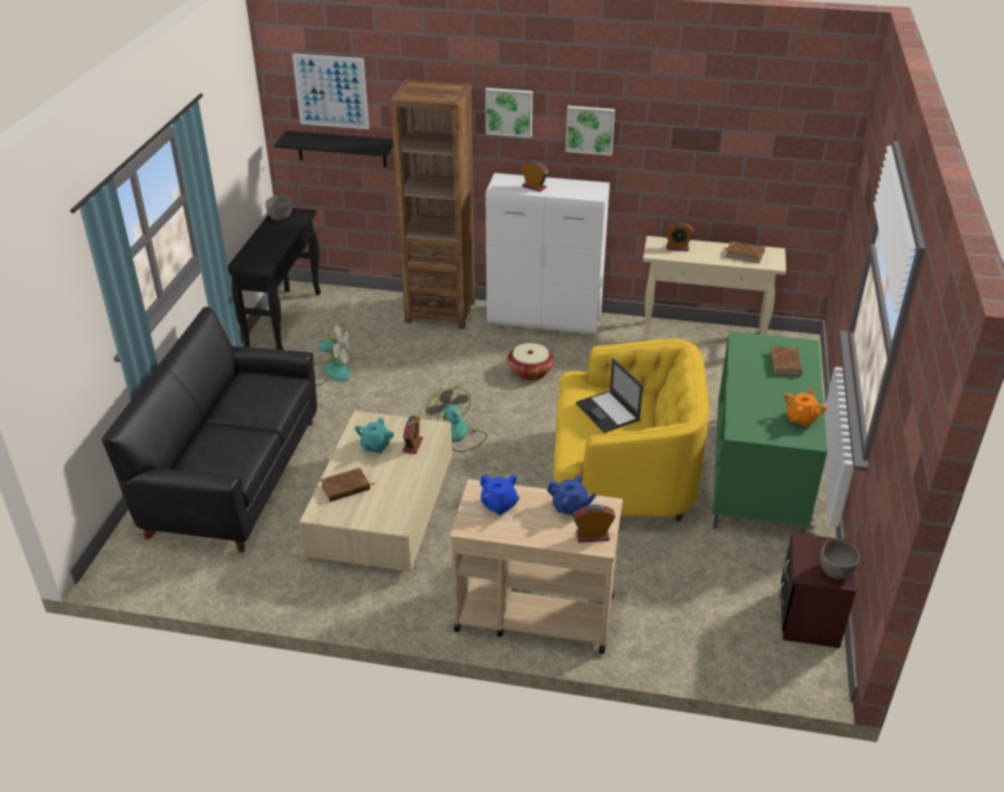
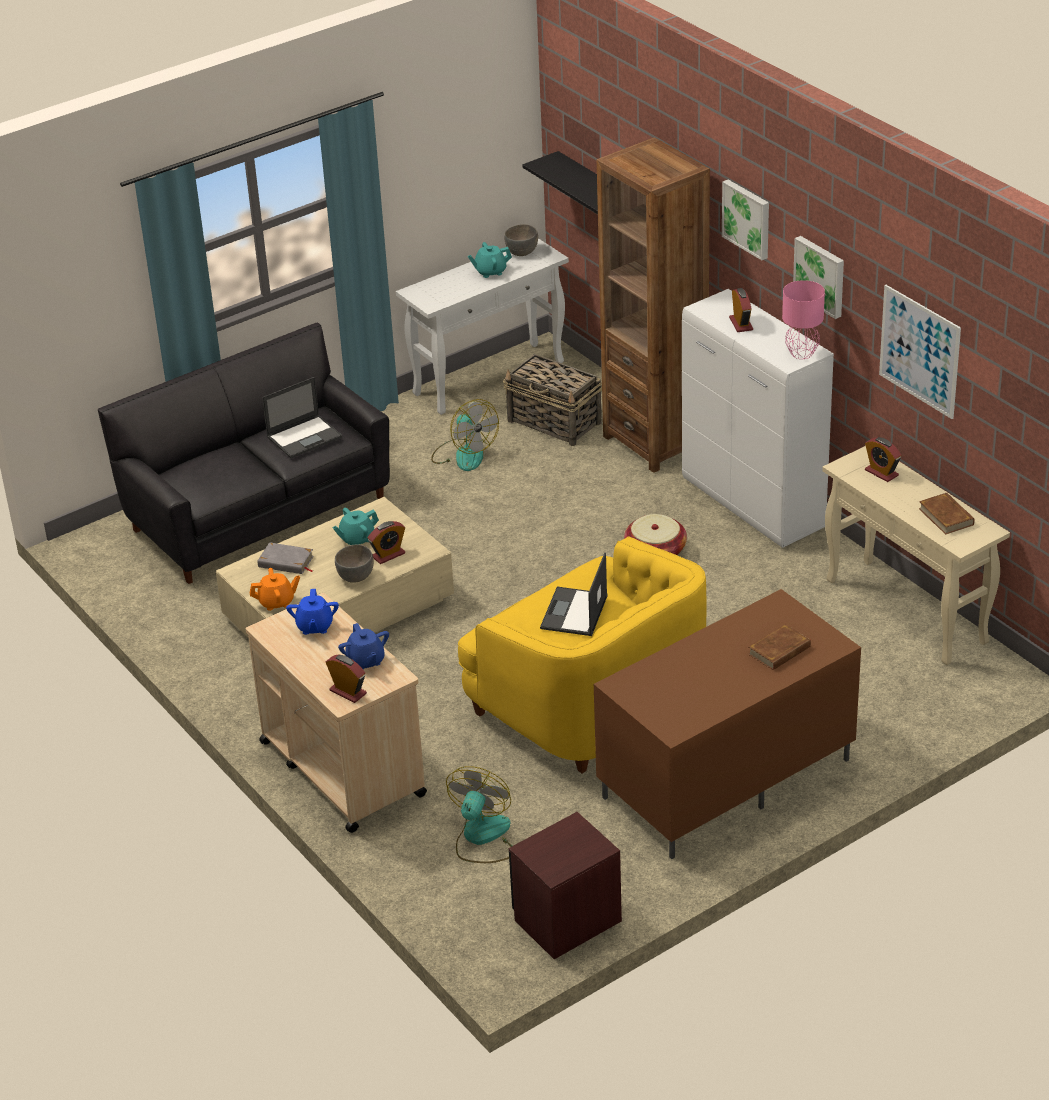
camera: 45 degrees right, 0 degrees up
black console table [228,208,321,350] -> white console table [396,238,569,415]
picture [292,53,369,130] -> picture moved to [879,285,961,419]
brown book [321,468,374,502] -> grey book [258,542,313,574]
fan [426,386,487,452] -> fan moved to [446,766,512,863]
green tv stand [713,331,828,534] -> brown tv stand [594,589,861,859]
orange teapot [784,388,827,427] -> orange teapot moved to [250,568,300,611]
grey bowl [820,539,860,579] -> grey bowl moved to [335,544,374,583]
none -> laptop [262,377,342,458]
none -> turquoise teapot [468,242,512,278]
none -> basket [503,354,602,446]
none -> pink table lamp [782,280,825,359]

